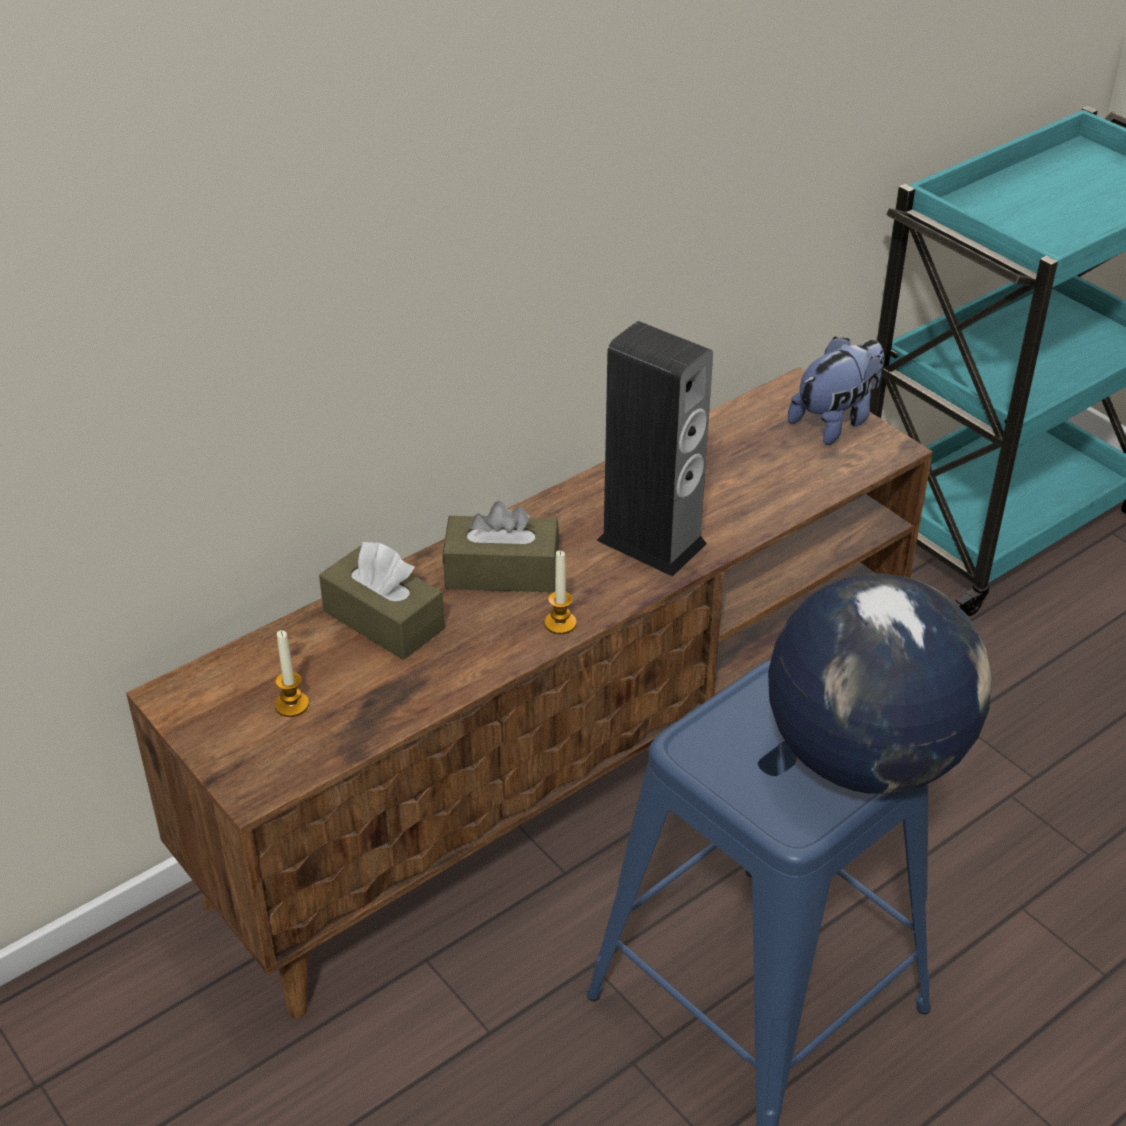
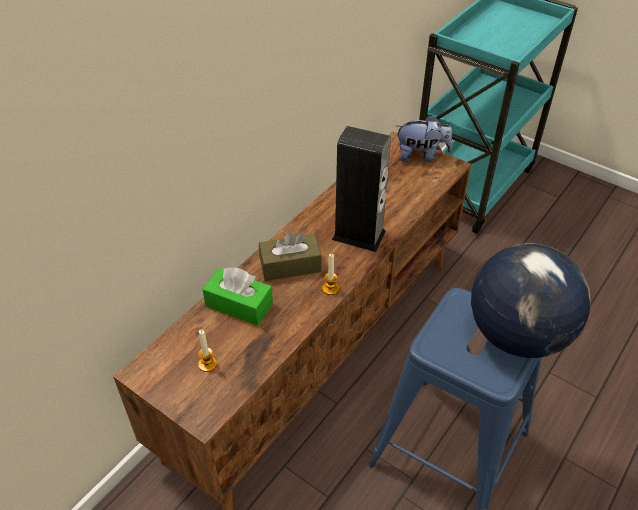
camera: 15 degrees left, 5 degrees up
brown tissue box [319,542,445,660] -> green tissue box [202,267,273,326]
plush toy [788,337,884,445] -> plush toy turned 60 degrees clockwise [396,115,453,162]

